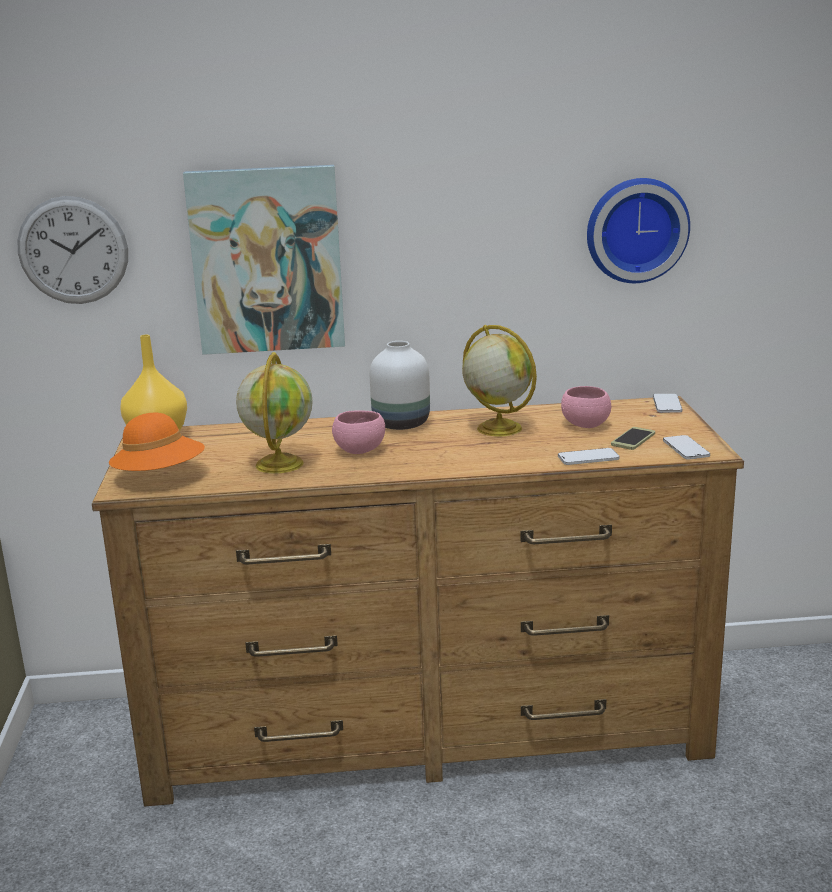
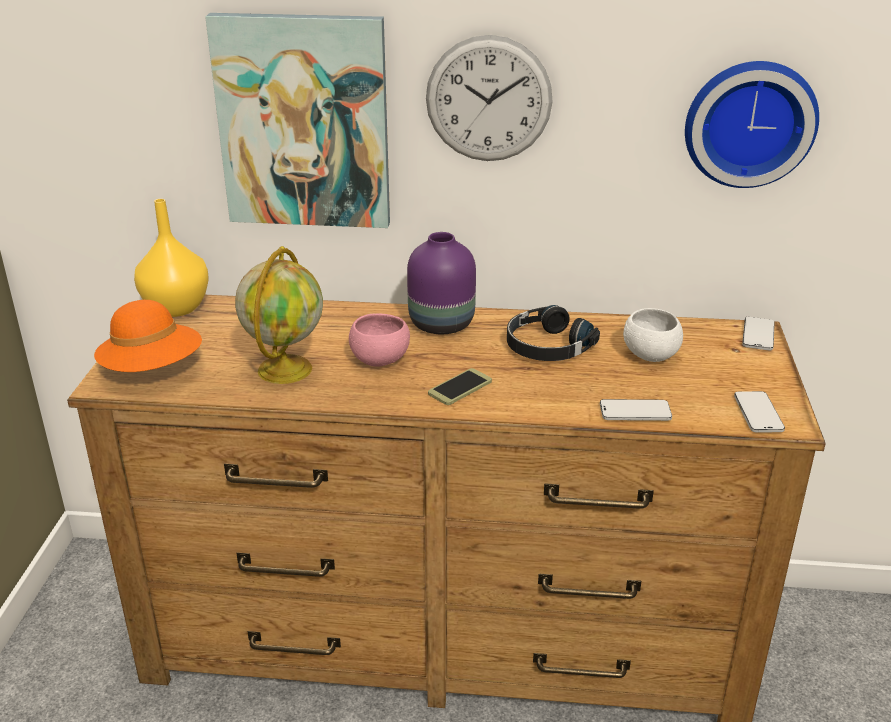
camera: 10 degrees right, 10 degrees up
wall clock [17,196,128,304] -> wall clock moved to [426,35,553,161]
white vase [370,341,430,430] -> purple vase [407,232,476,334]
globe [462,325,537,436] -> black headphones [507,305,600,361]
pink bowl [561,386,611,428] -> white bowl [623,308,683,362]
phone [611,427,655,450] -> phone moved to [428,368,492,405]

